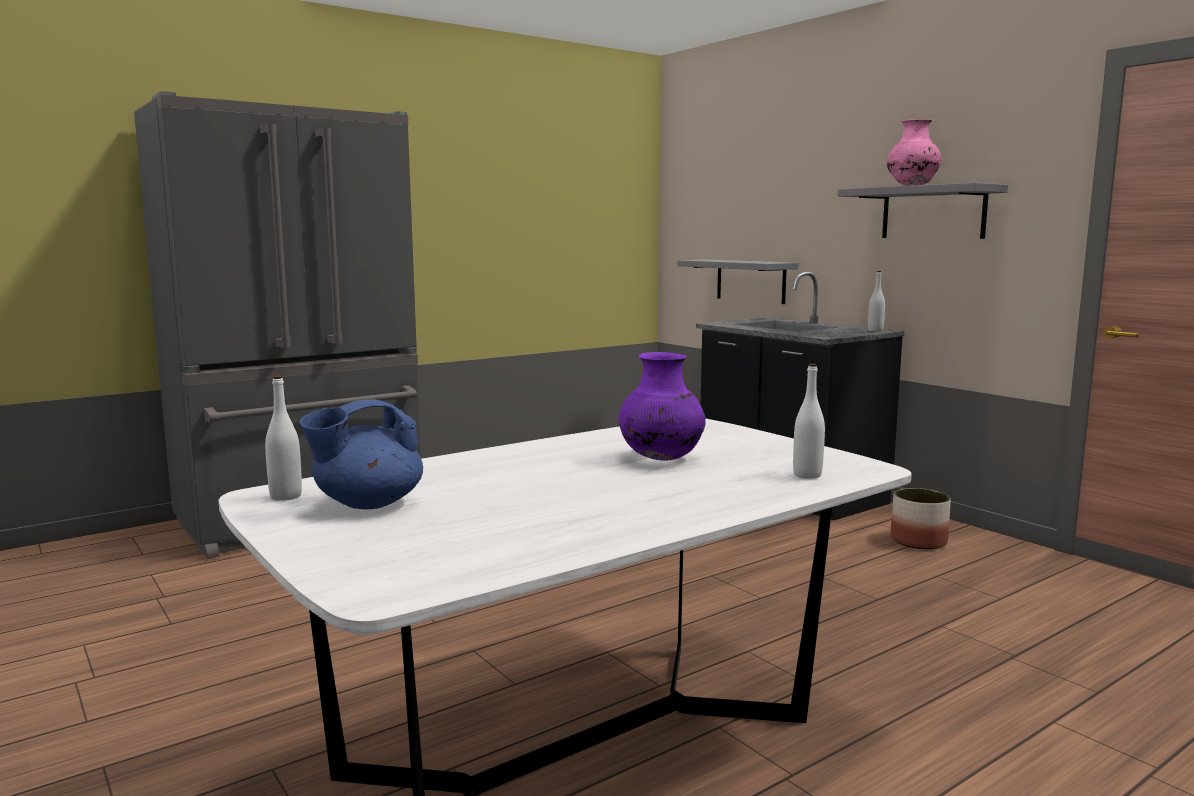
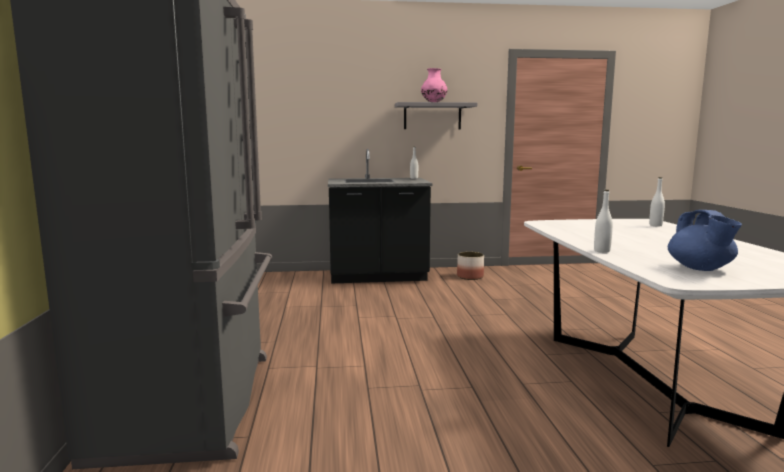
camera: 60 degrees left, 0 degrees up
white bottle [265,376,302,501] -> white bottle moved to [594,190,613,253]
purple vase [618,352,706,461] -> none
grey shelf [677,259,799,304] -> none

